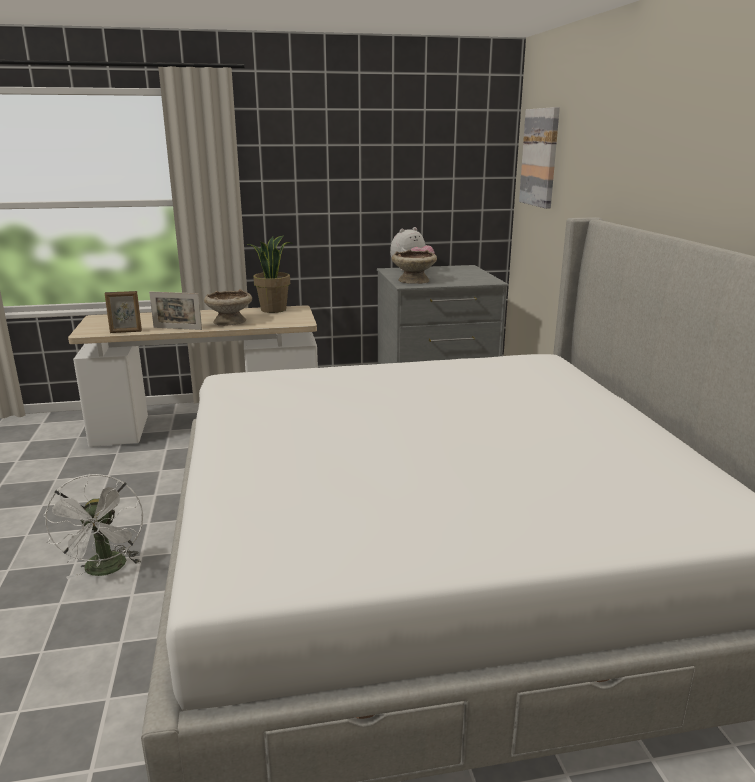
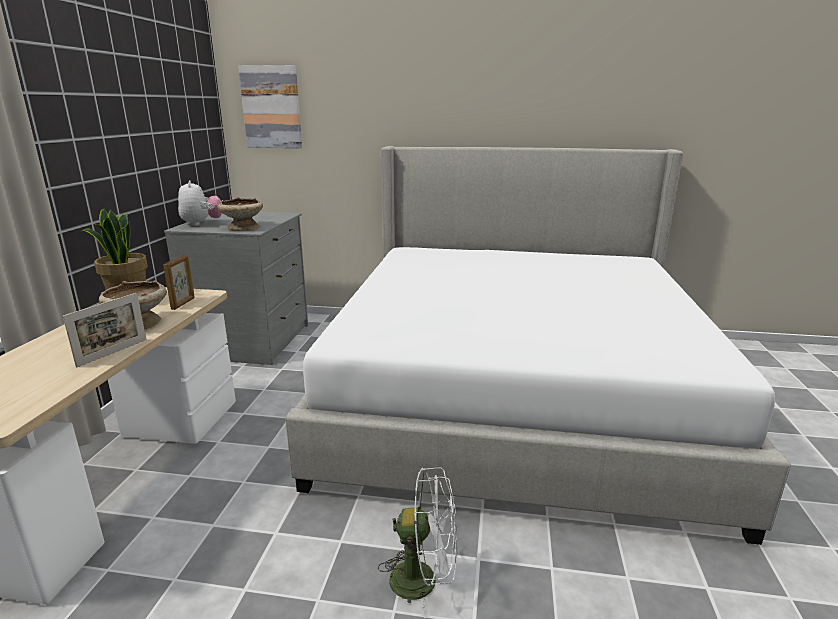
camera: 70 degrees left, 0 degrees up
picture frame [104,291,142,333] -> picture frame moved to [163,255,195,310]

